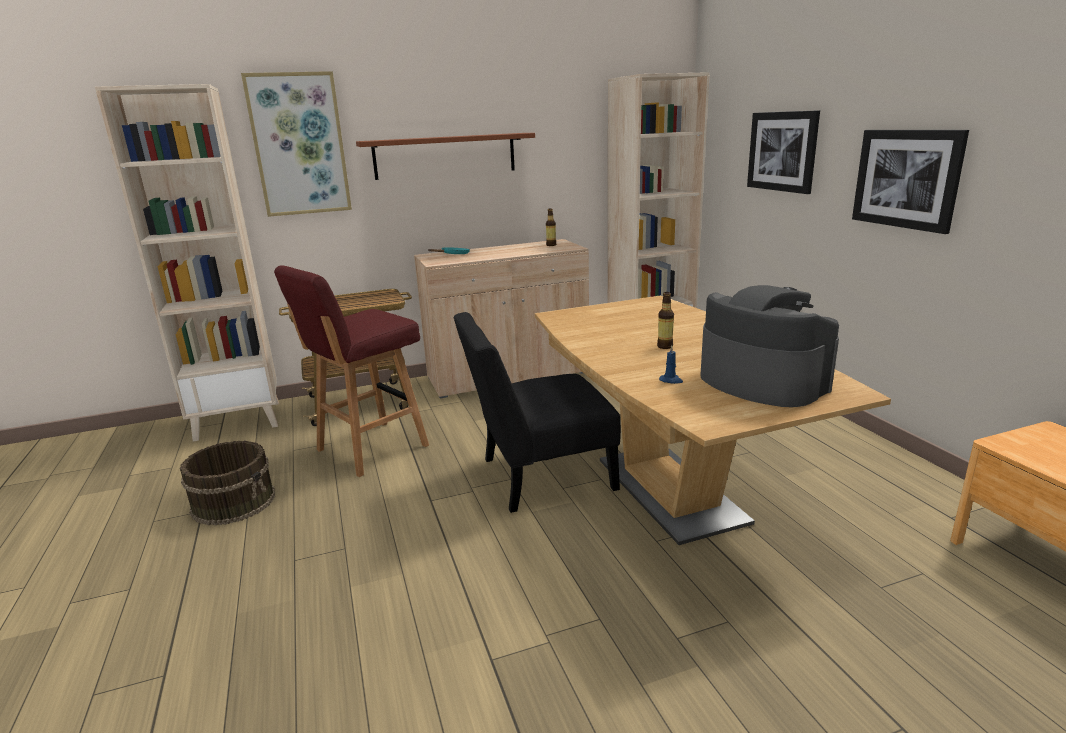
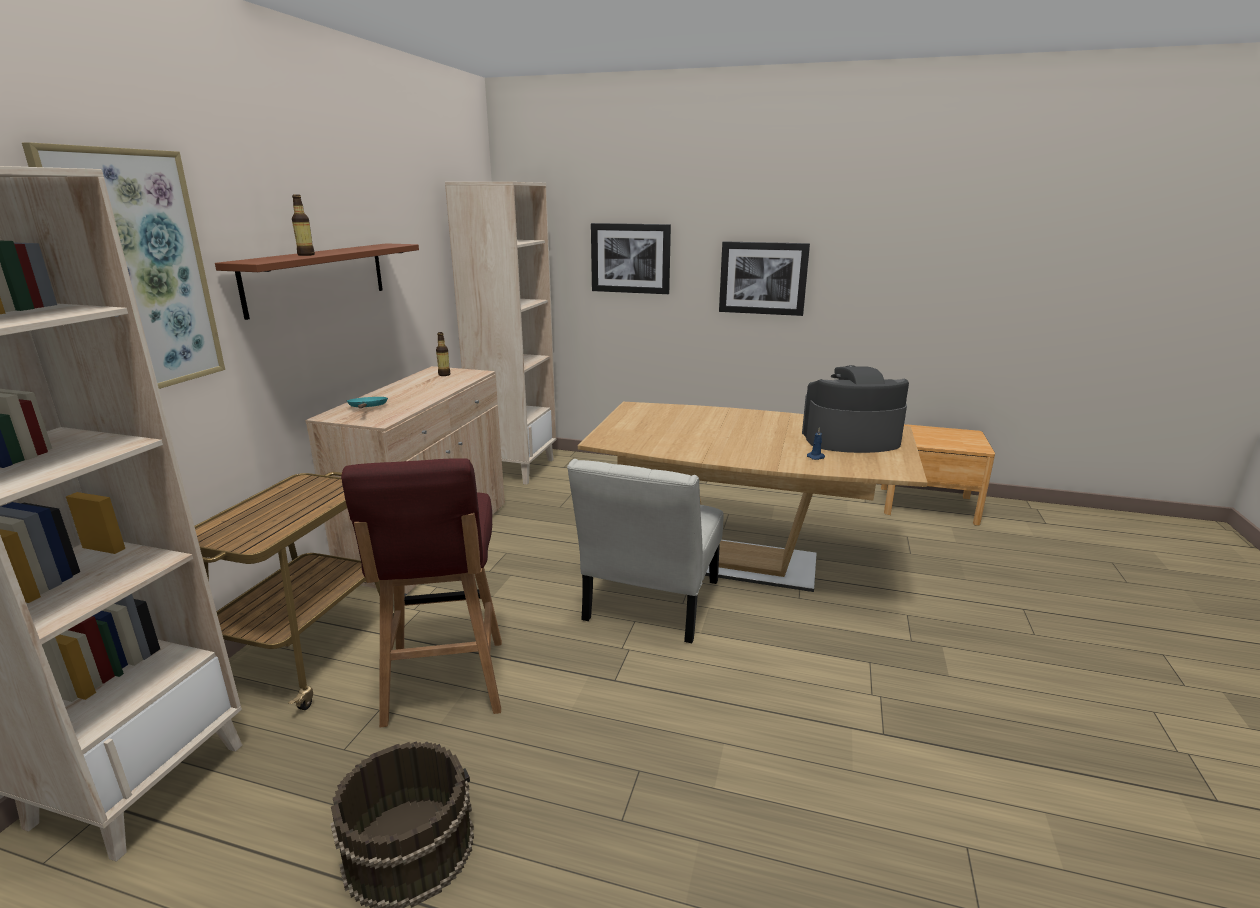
camera: 55 degrees left, 0 degrees up
black chair [453,312,621,513] -> white chair [567,459,724,643]
bottle [657,292,674,349] -> bottle moved to [292,195,315,256]

